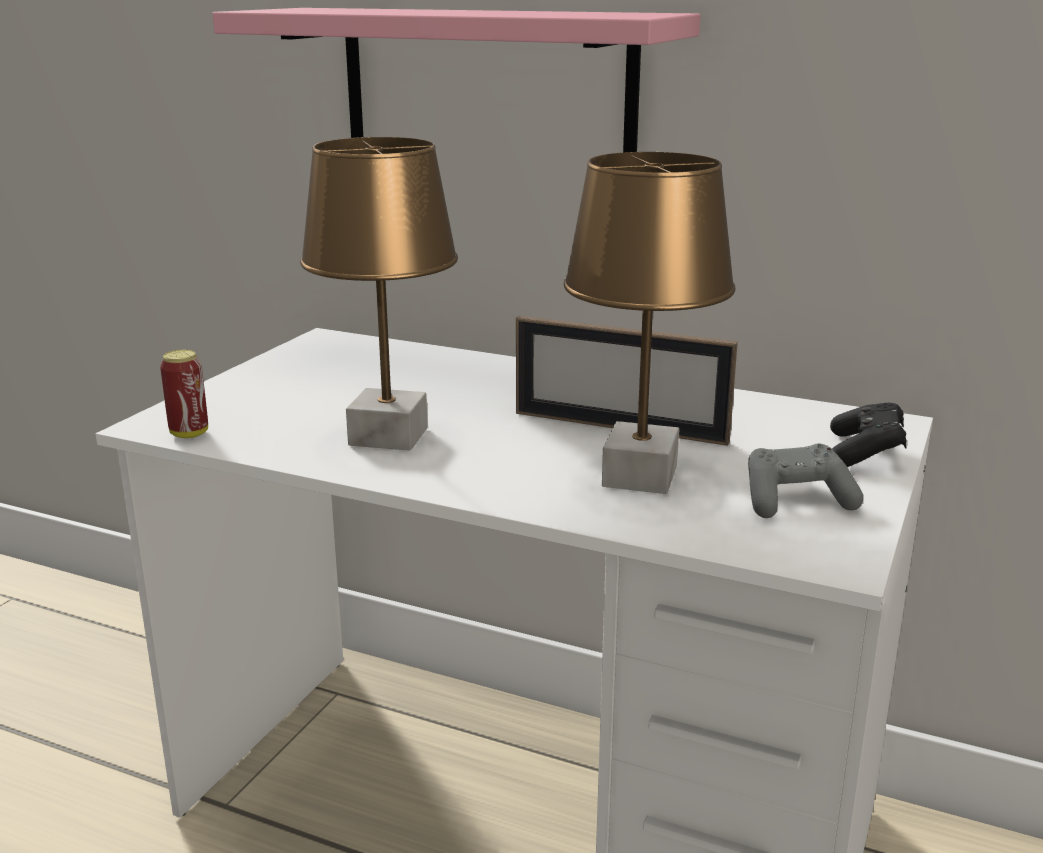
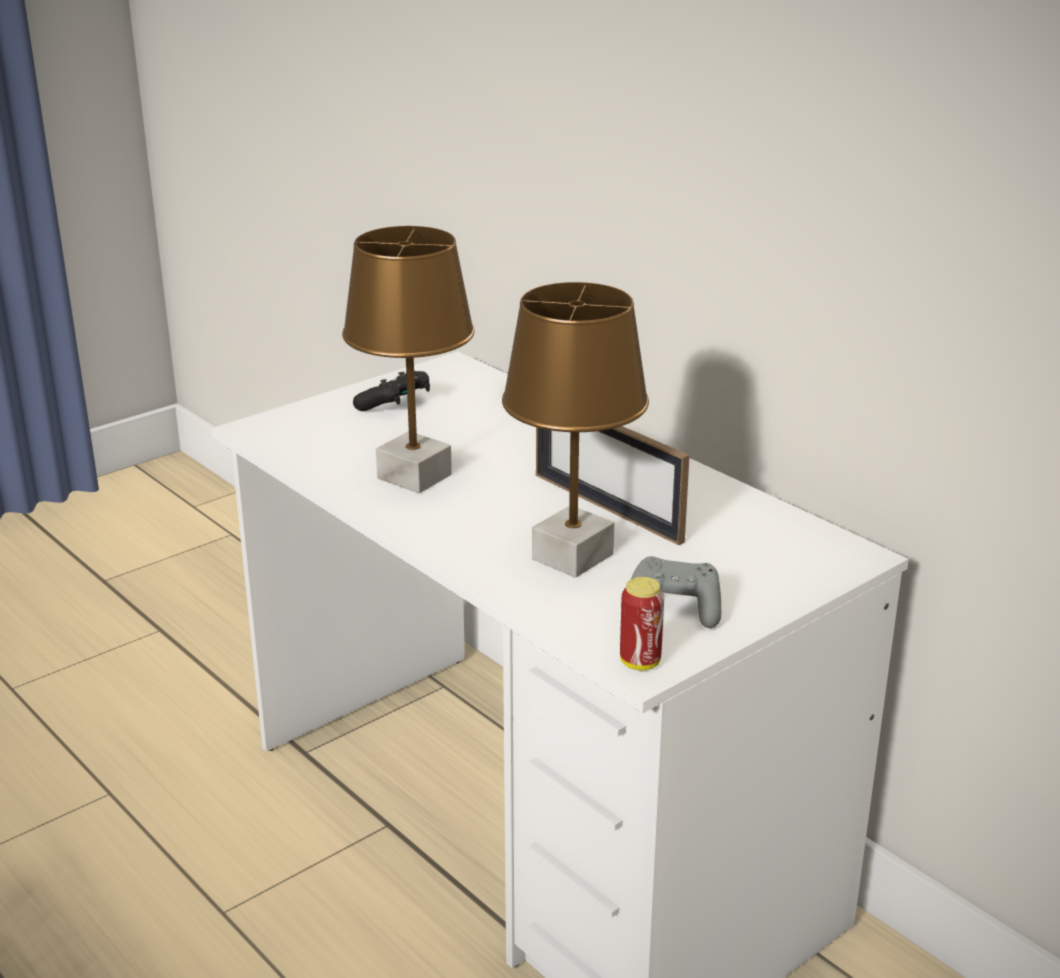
camera: 25 degrees right, 5 degrees up
can [160,350,208,438] -> can moved to [620,577,664,670]
pink shelf [212,8,700,152] -> none
black game controller [830,403,907,467] -> black game controller moved to [353,371,430,411]

